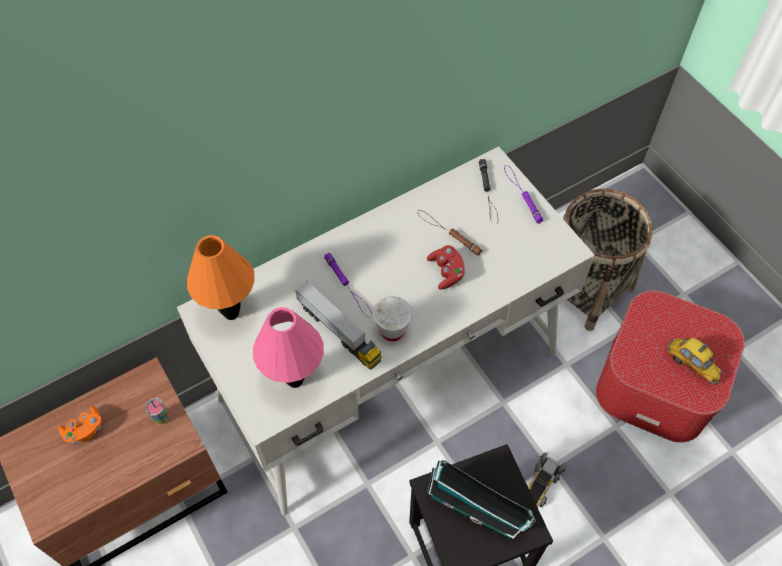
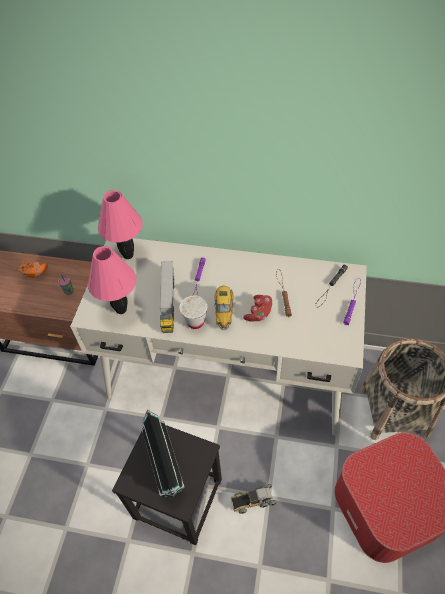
camera: 45 degrees right, 5 degrees down
orange table lamp [187,235,255,320] -> pink table lamp [98,190,143,259]
toy car [667,338,722,385] -> toy car moved to [214,286,234,330]

